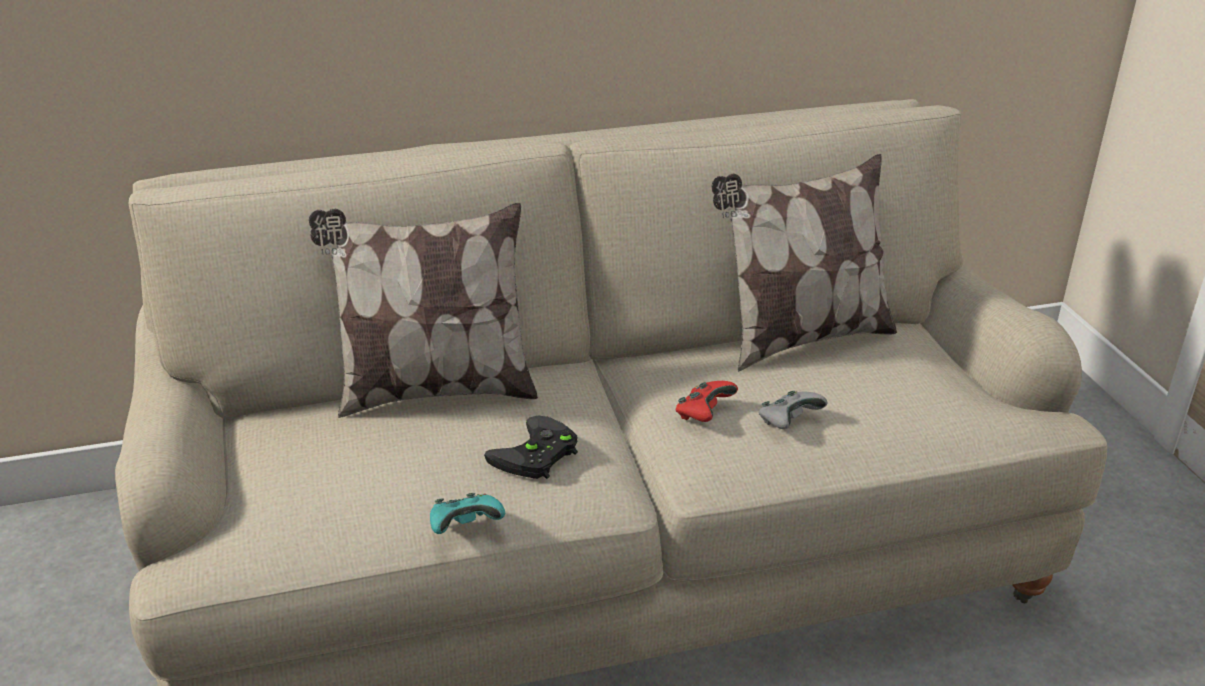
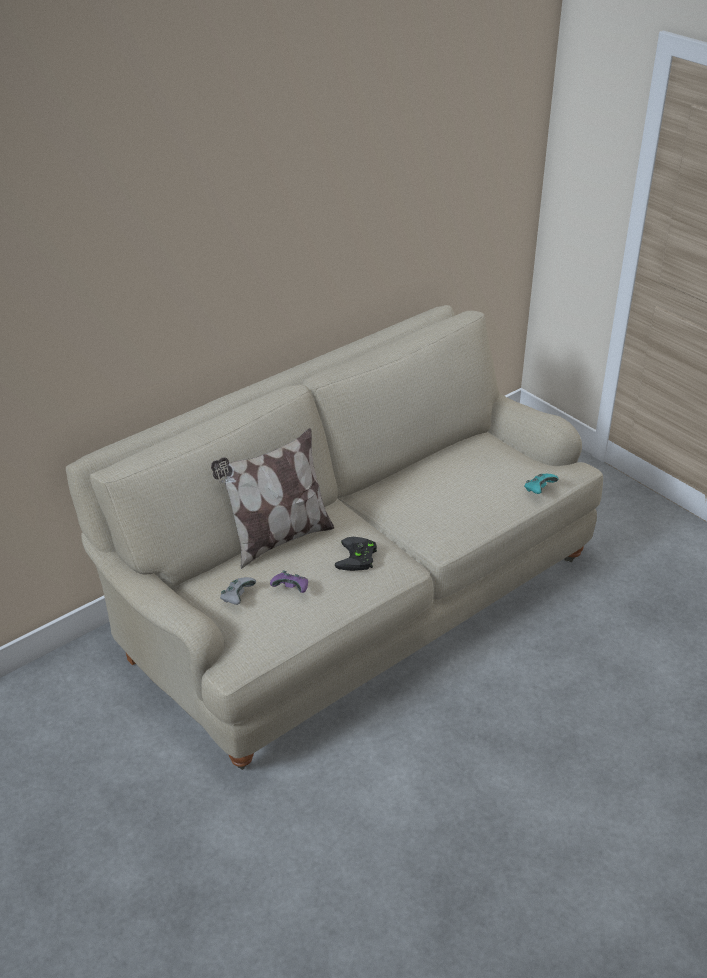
camera: 25 degrees left, 5 degrees up
turquoise game controller [430,493,505,534] -> turquoise game controller moved to [524,474,559,494]
red game controller [676,381,738,422] -> none
pillow [712,154,897,372] -> none
grey game controller [759,391,828,429] -> grey game controller moved to [220,577,256,605]
none -> purple game controller [270,571,308,593]

